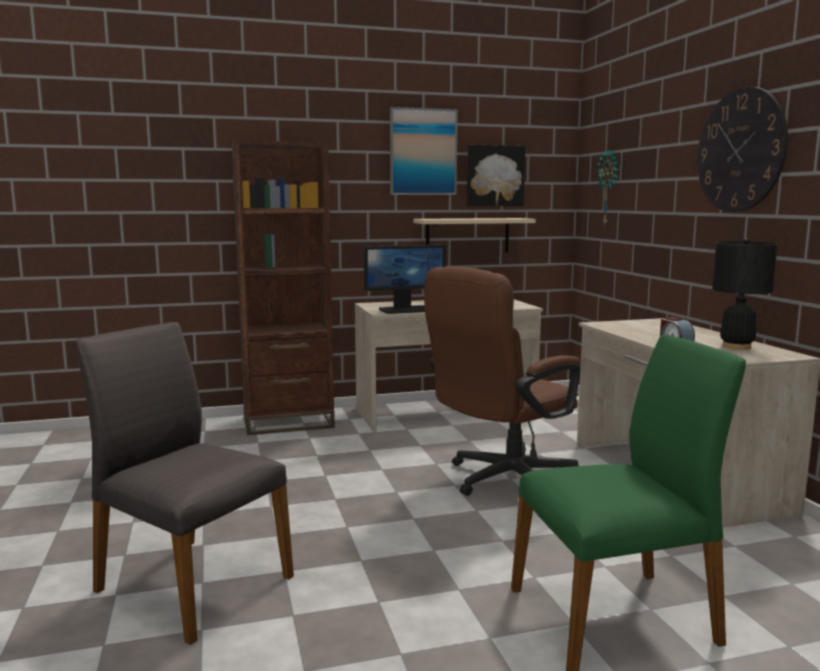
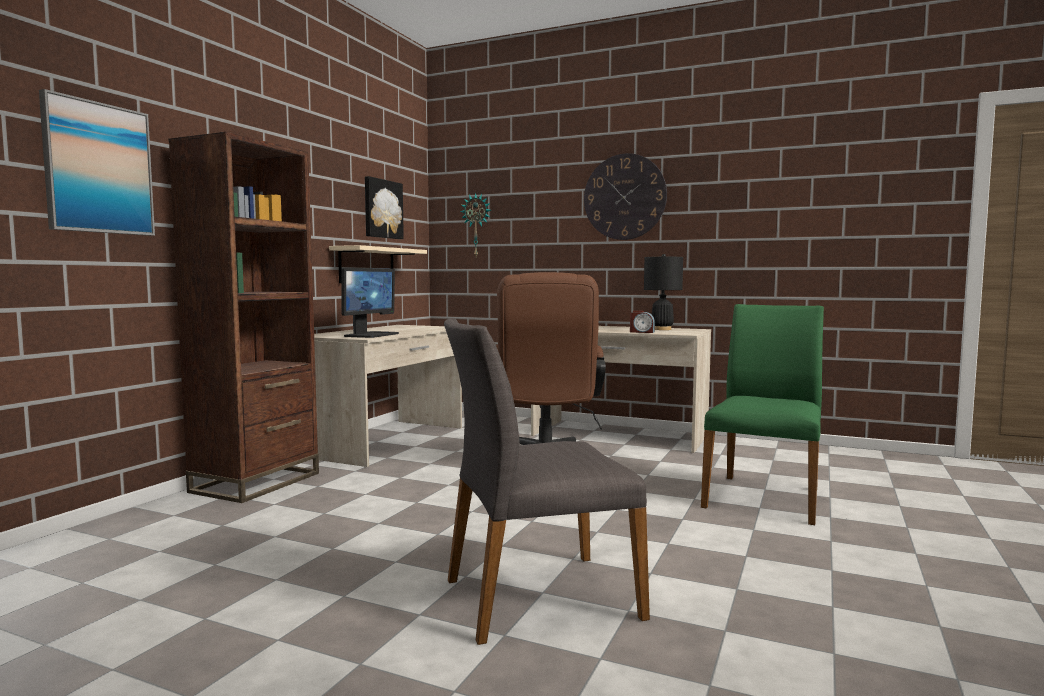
camera: 50 degrees left, 5 degrees down
picture [390,107,458,195] -> picture moved to [39,89,155,236]

